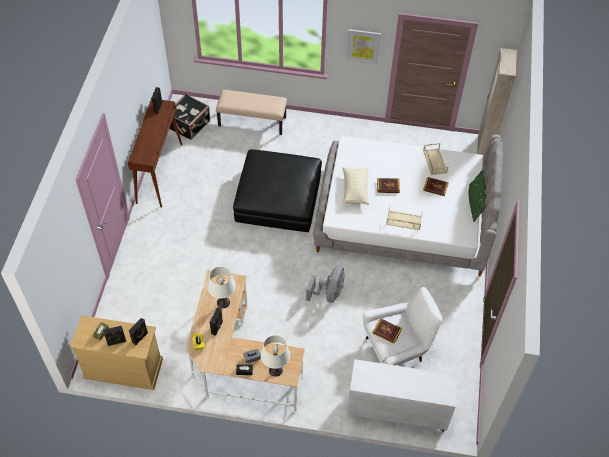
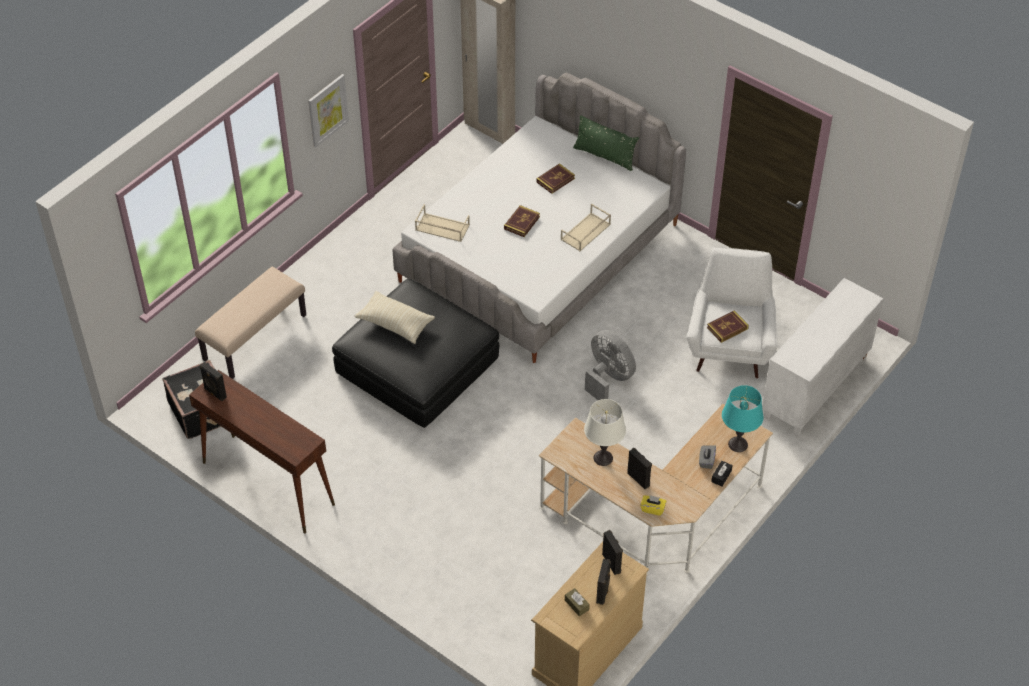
camera: 60 degrees left, 5 degrees down
white table lamp [261,335,290,377] -> turquoise table lamp [722,385,764,452]
beige pillow [342,167,369,205] -> beige pillow moved to [354,291,435,344]
beige tray [423,143,448,175] -> beige tray moved to [415,204,470,242]

